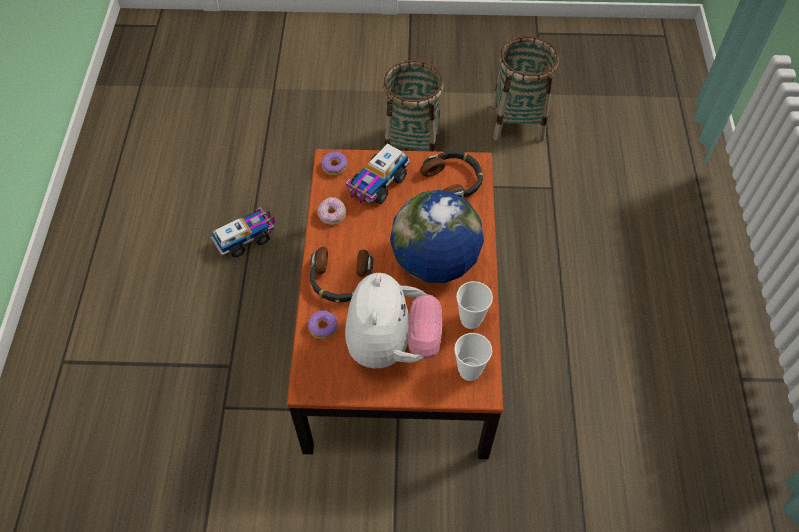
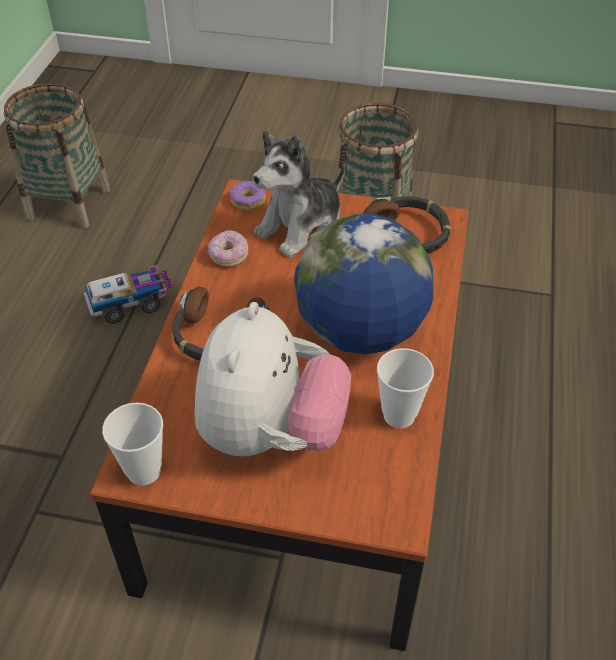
camera: 10 degrees right, 10 degrees down
donut [308,310,338,339] -> none
toy truck [346,144,410,204] -> plush toy [253,130,345,257]
cup [454,333,492,381] -> cup moved to [102,403,163,486]
basket [492,36,559,142] -> basket moved to [4,83,110,228]

